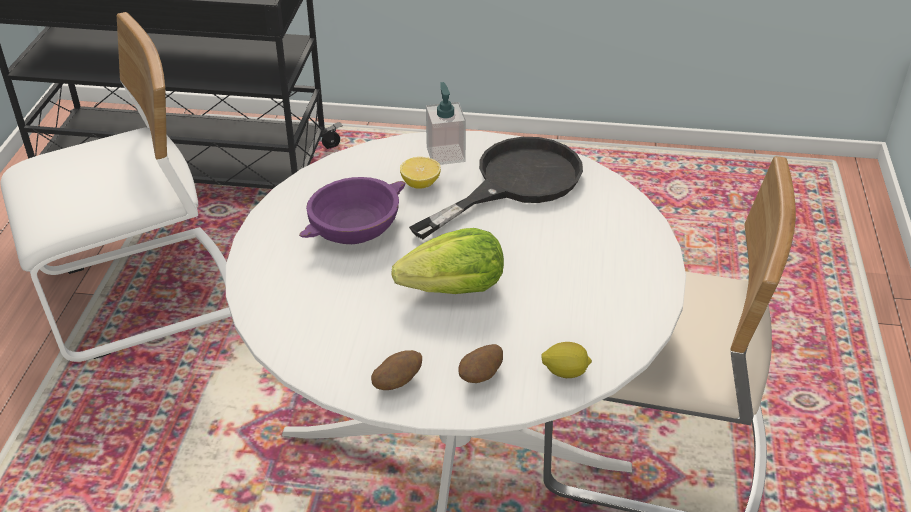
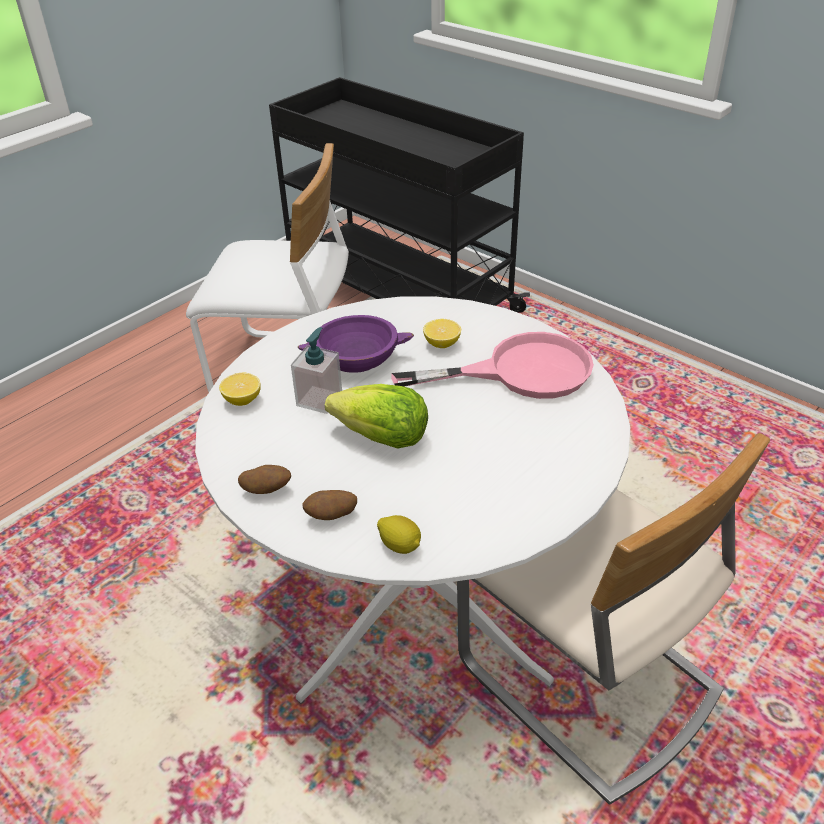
camera: 35 degrees right, 0 degrees up
black frying pan [409,137,583,239] -> pink frying pan [391,332,594,399]
soap dispenser [426,82,466,165] -> soap dispenser moved to [291,327,342,414]
none -> lemon [219,373,261,406]

